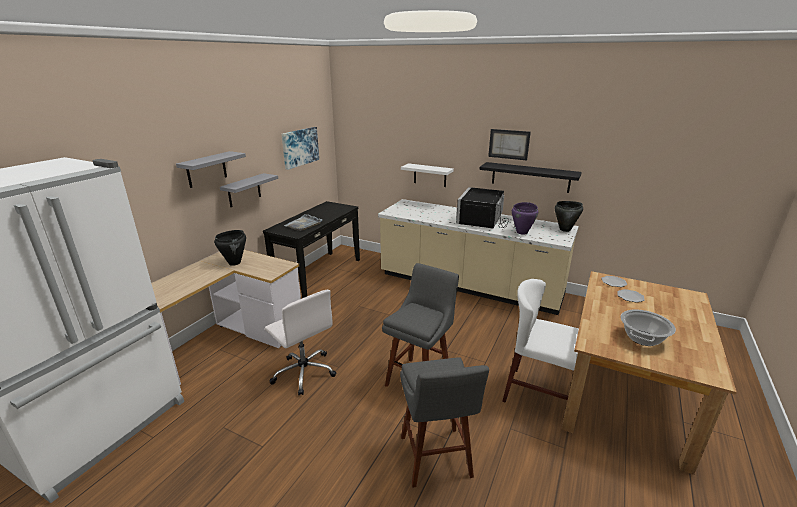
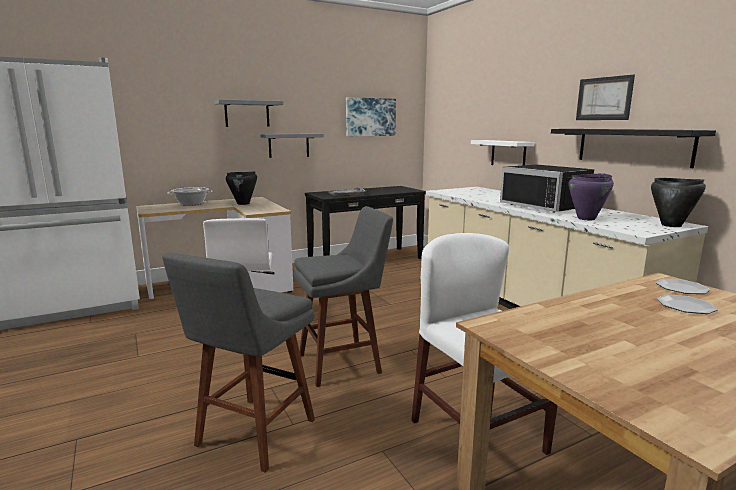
camera: 35 degrees right, 10 degrees down
black microwave [456,187,509,229] -> black microwave turned 90 degrees counterclockwise [500,165,594,213]
cooking pot [621,309,676,346] -> cooking pot moved to [167,187,213,206]

